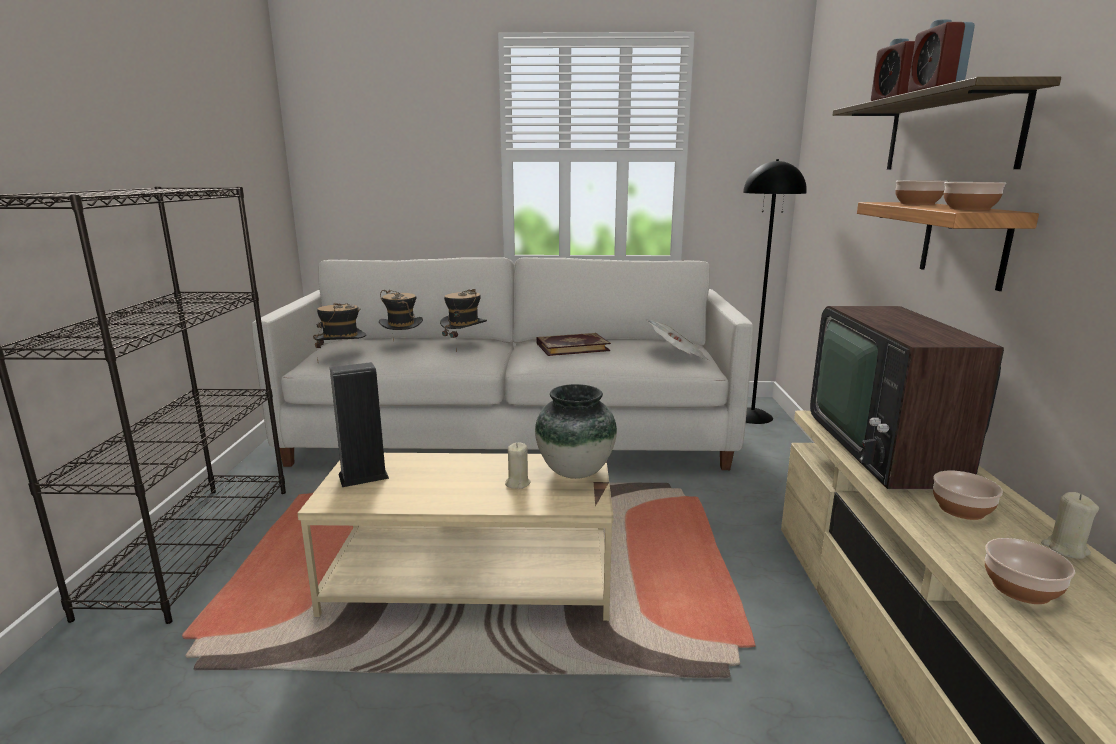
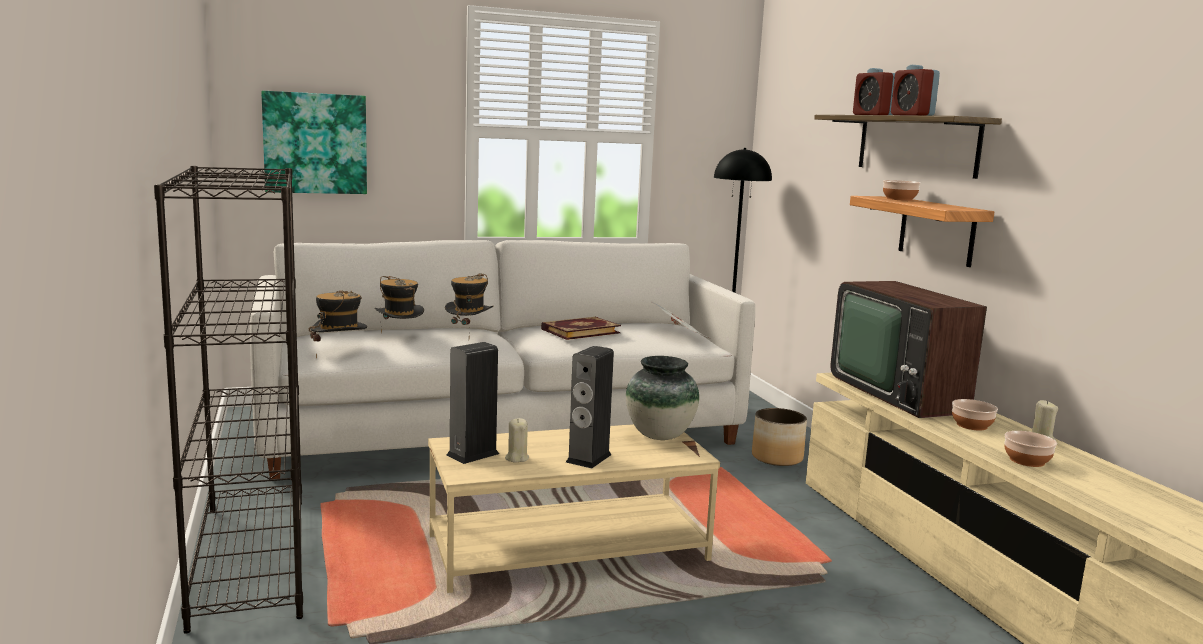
camera: 20 degrees left, 5 degrees down
beige candle [505,443,531,489] -> beige candle moved to [505,418,529,463]
bowl [944,182,1006,210] -> none
none -> picture [261,91,367,194]
none -> speaker [566,346,614,468]
none -> planter [752,408,807,466]

